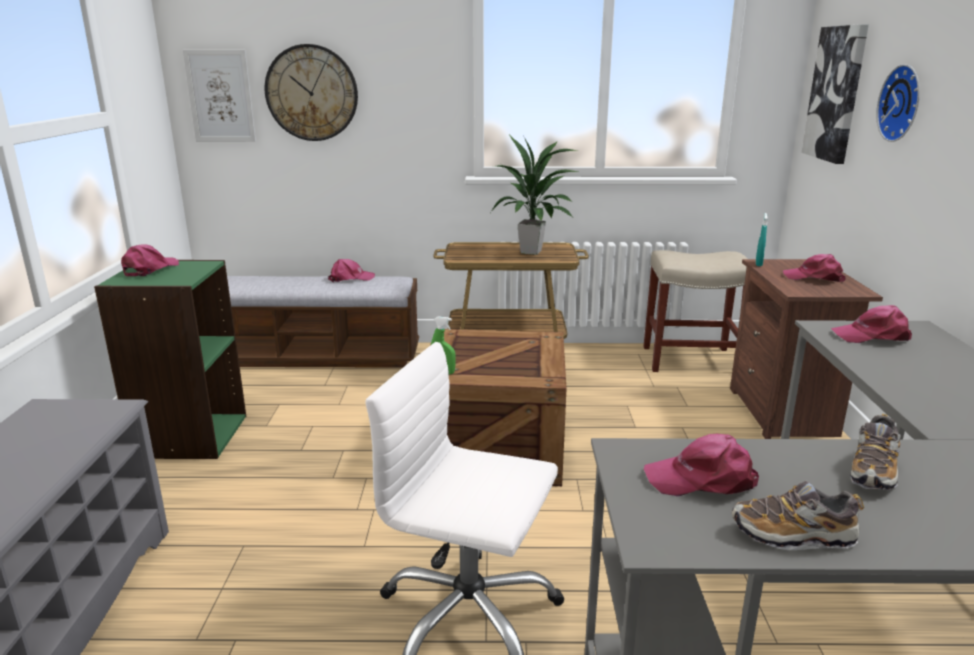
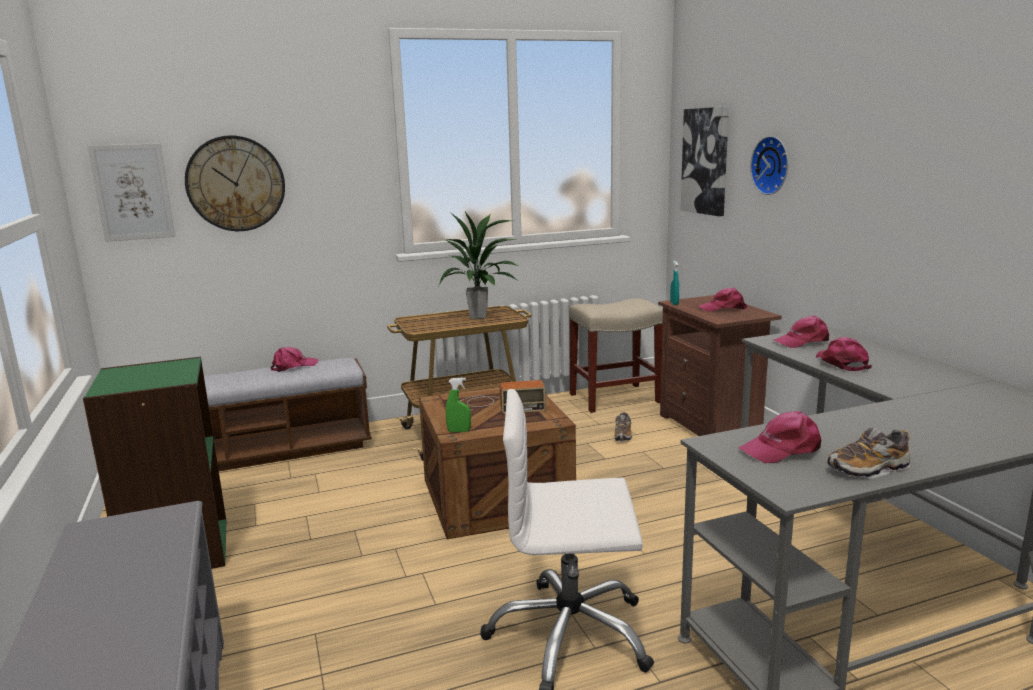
camera: 20 degrees left, 5 degrees down
pink cap [121,245,179,276] -> pink cap moved to [816,337,872,371]
shoe [851,414,901,490] -> shoe moved to [615,412,632,442]
none -> radio [461,380,546,414]

